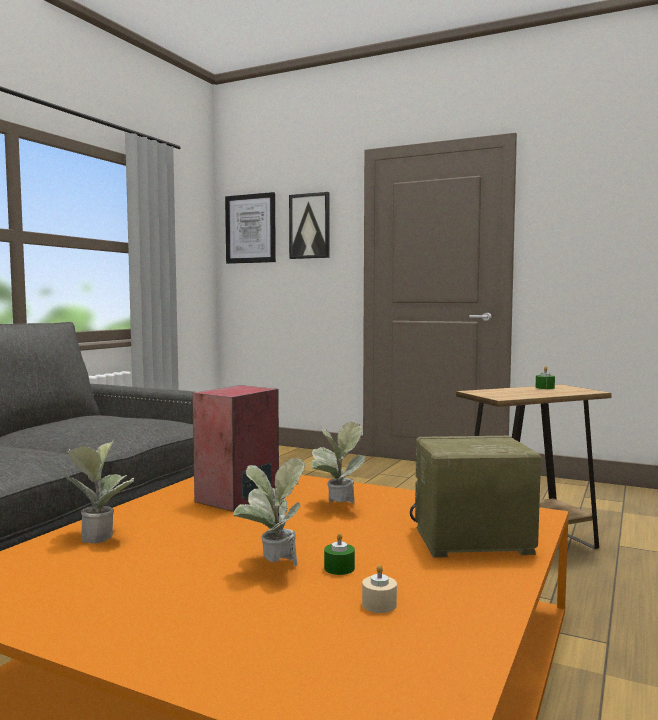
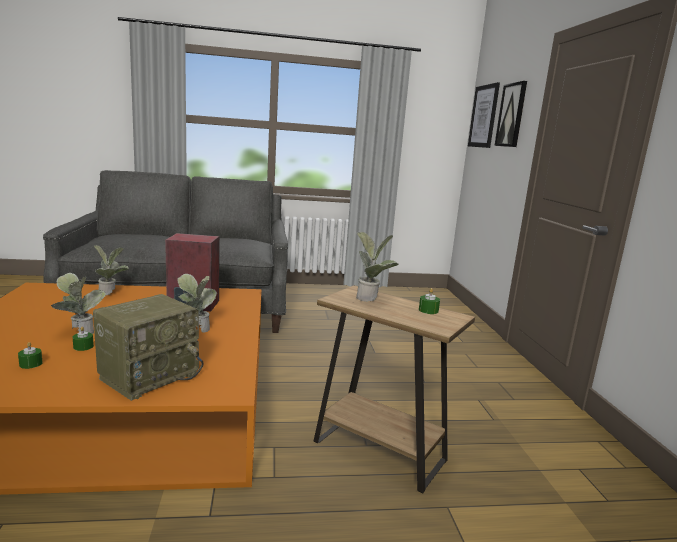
camera: 55 degrees right, 10 degrees up
beige candle [362,564,397,613] -> green candle [18,342,43,369]
radio [410,436,541,558] -> radio turned 75 degrees clockwise [93,294,203,401]
none -> potted plant [356,232,399,302]

